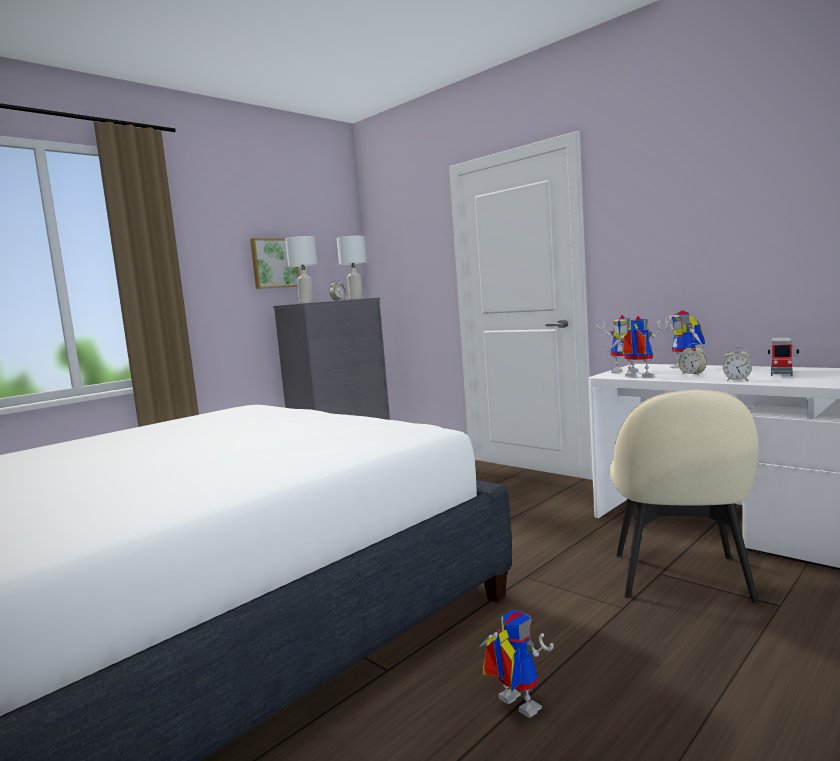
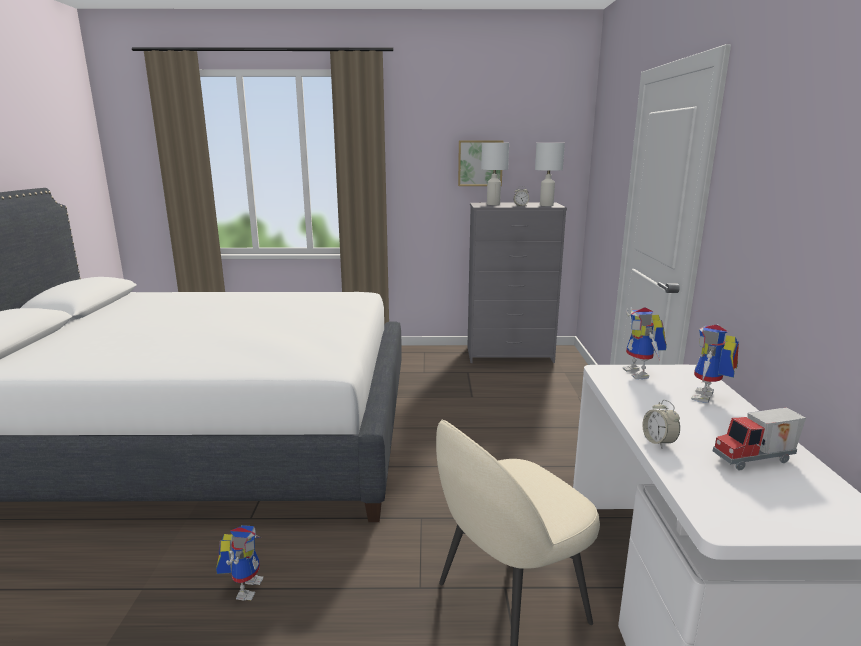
camera: 45 degrees right, 10 degrees up
toy robot [607,316,668,377] -> none
alarm clock [679,343,707,374] -> none

